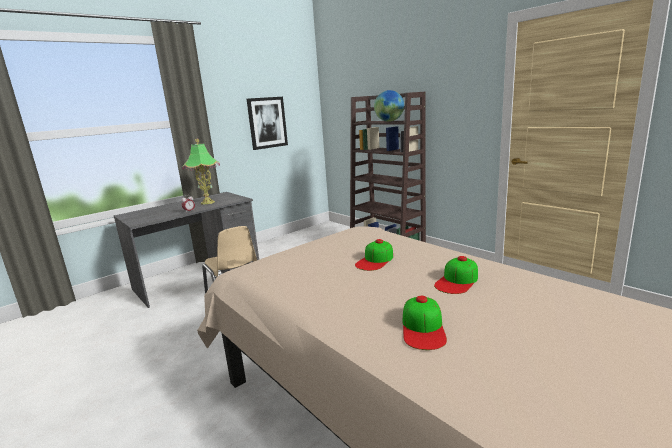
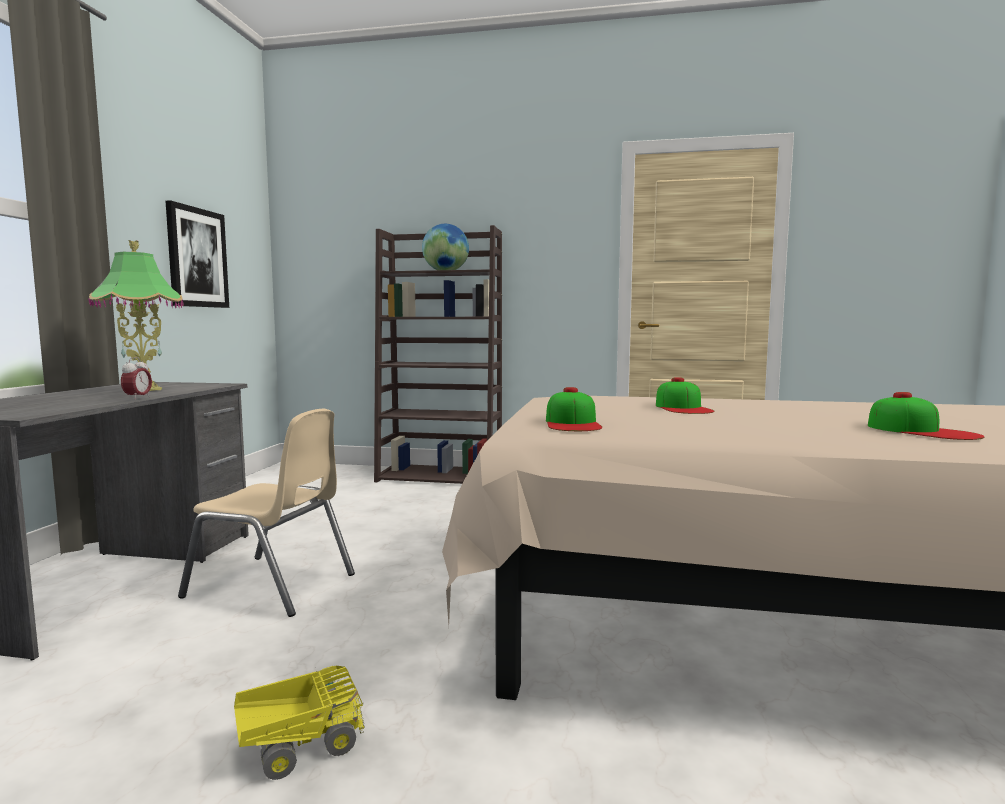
camera: 40 degrees left, 10 degrees down
cap [434,256,478,294] -> cap moved to [546,387,602,431]
none -> toy truck [234,666,364,780]

